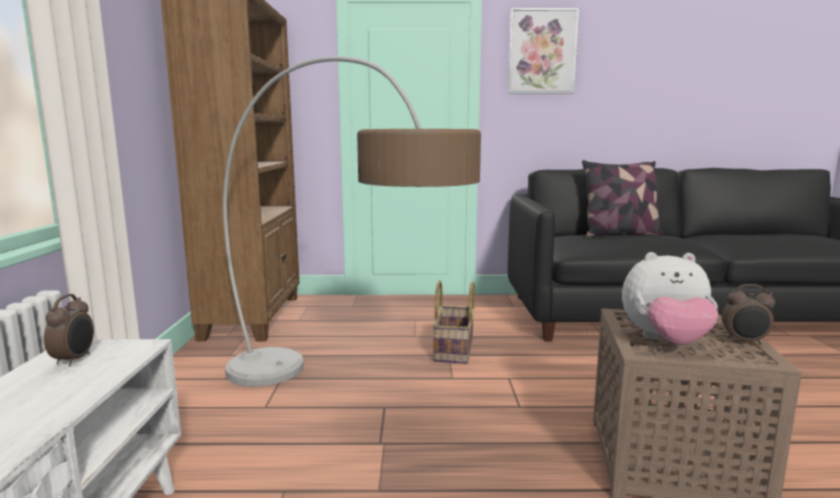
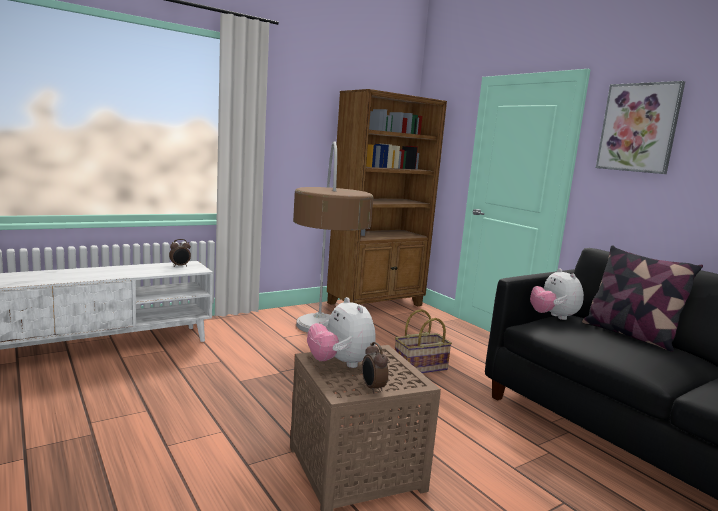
camera: 55 degrees right, 0 degrees up
none -> plush toy [530,268,584,320]

